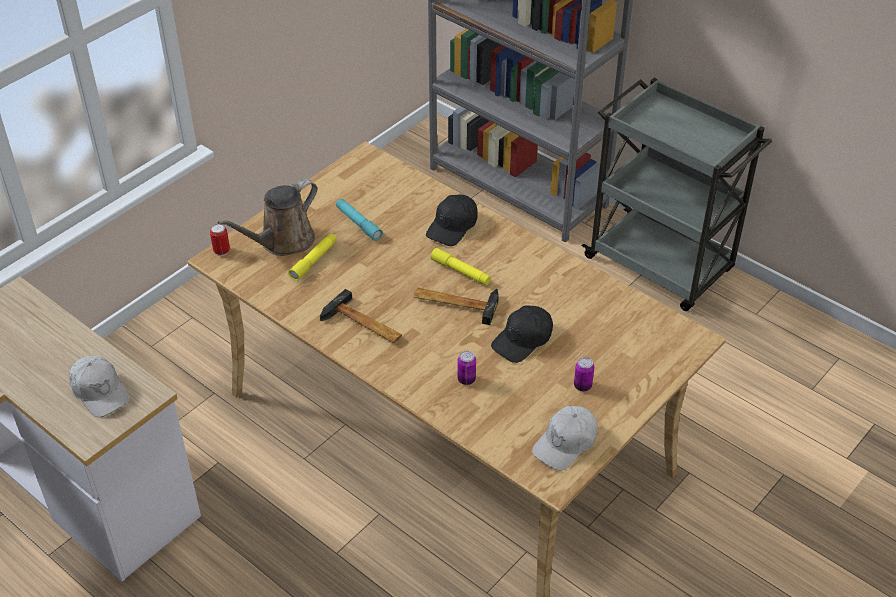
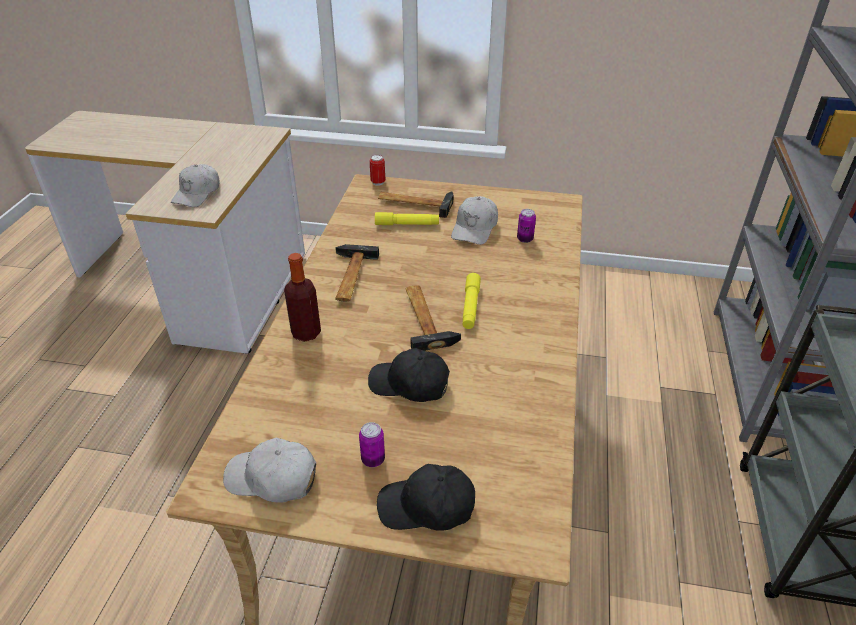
camera: 60 degrees right, 5 degrees down
brown watering can [218,179,317,256] -> hammer [378,191,453,218]
turquoise flashlight [336,199,383,241] -> white cap [451,196,498,245]
black cap [426,194,478,246] -> black cap moved to [377,464,475,531]
can [457,351,476,385] -> can moved to [517,209,536,243]
none -> bottle [284,253,321,342]

